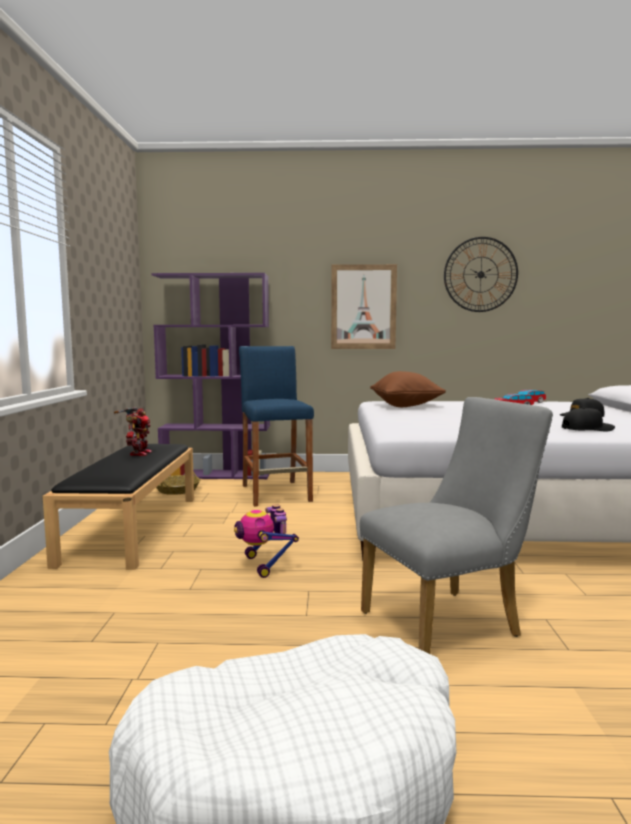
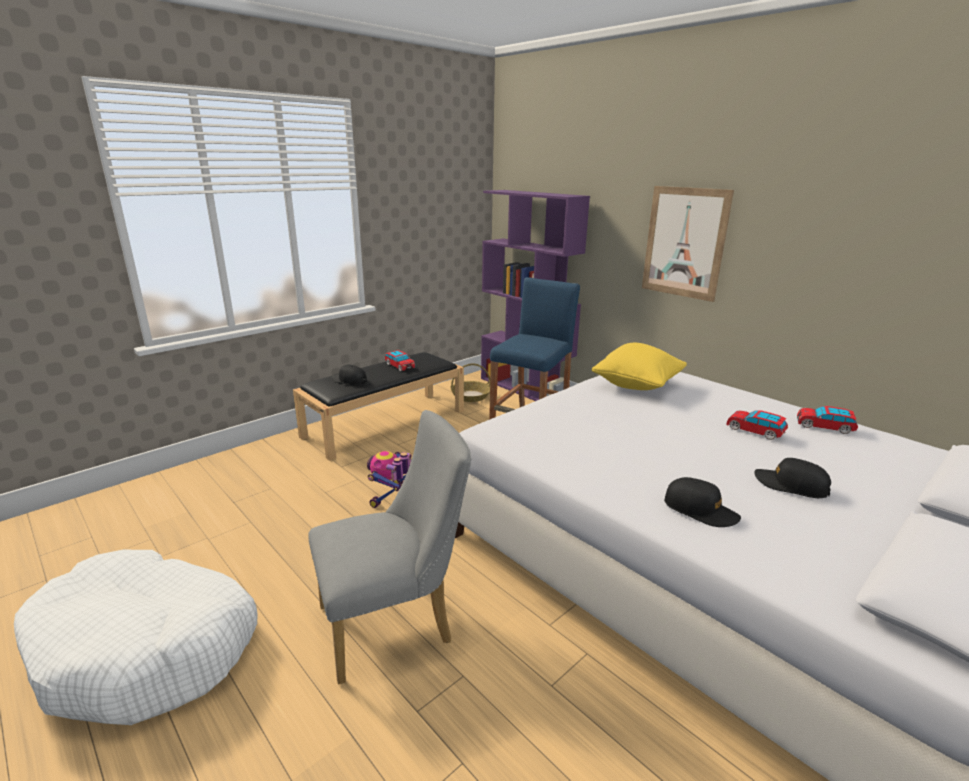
camera: 45 degrees right, 15 degrees up
toy robot [114,407,152,456] -> toy car [385,350,415,371]
grey chair [360,397,553,654] -> grey chair turned 45 degrees counterclockwise [308,410,472,685]
brown pillow [370,371,446,407] -> yellow pillow [592,343,687,390]
wall clock [444,237,518,312] -> none
none -> black cap [332,365,367,385]

